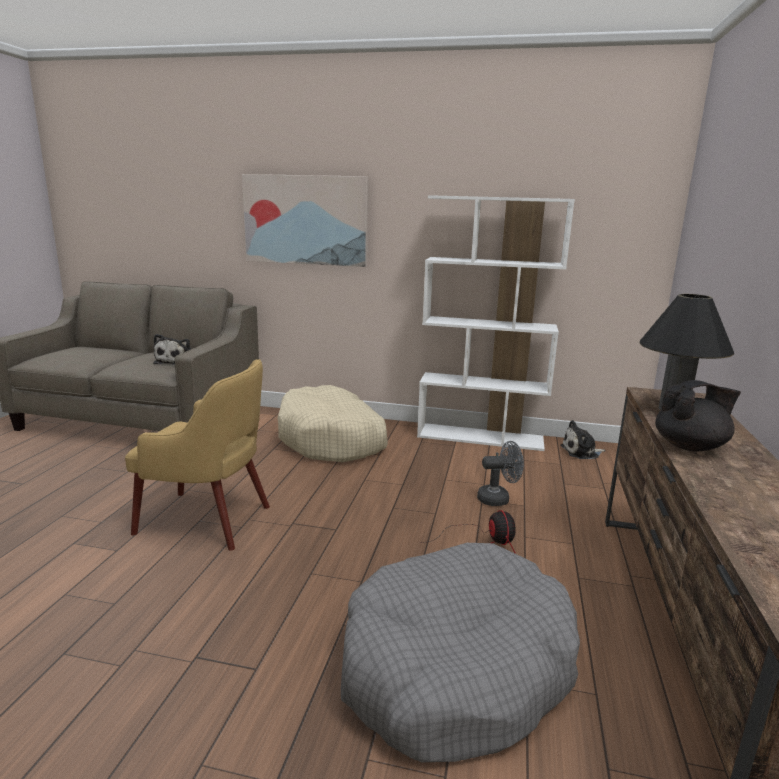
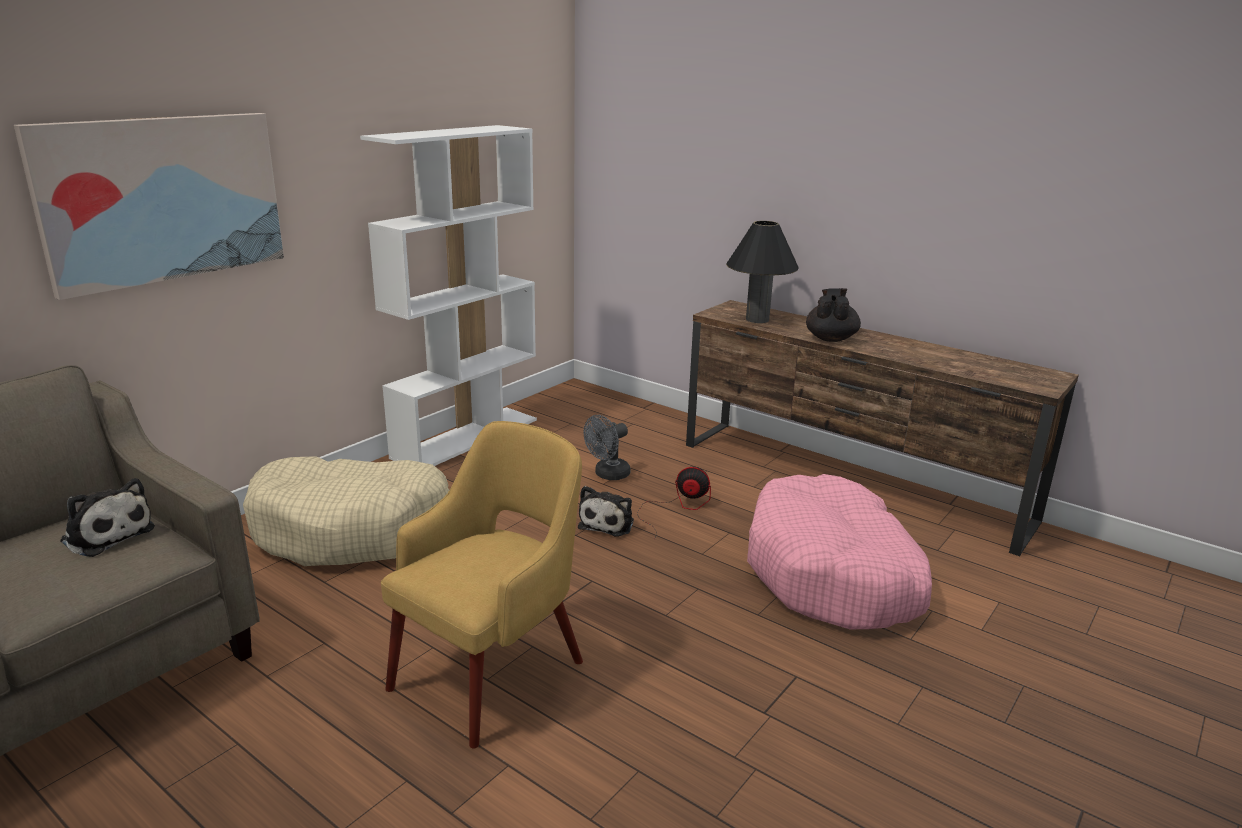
camera: 65 degrees left, 5 degrees up
grey dog bed [341,543,580,762] -> pink dog bed [747,474,932,629]
grey fan [477,441,524,506] -> grey fan turned 150 degrees counterclockwise [584,415,631,480]
plush toy [560,420,606,459] -> plush toy moved to [578,486,634,536]

